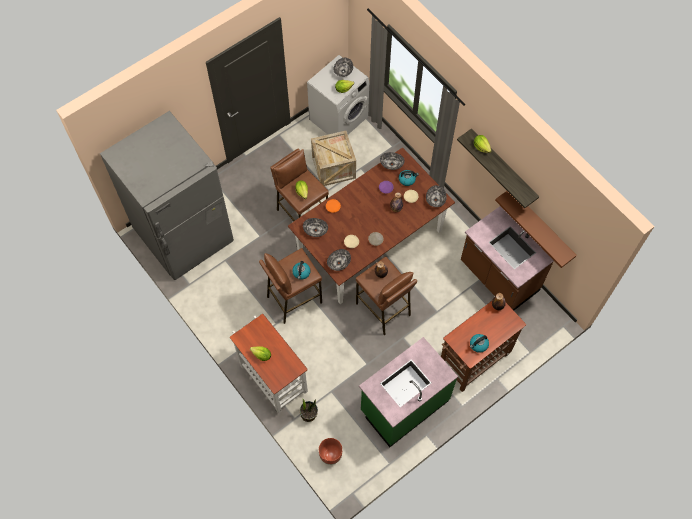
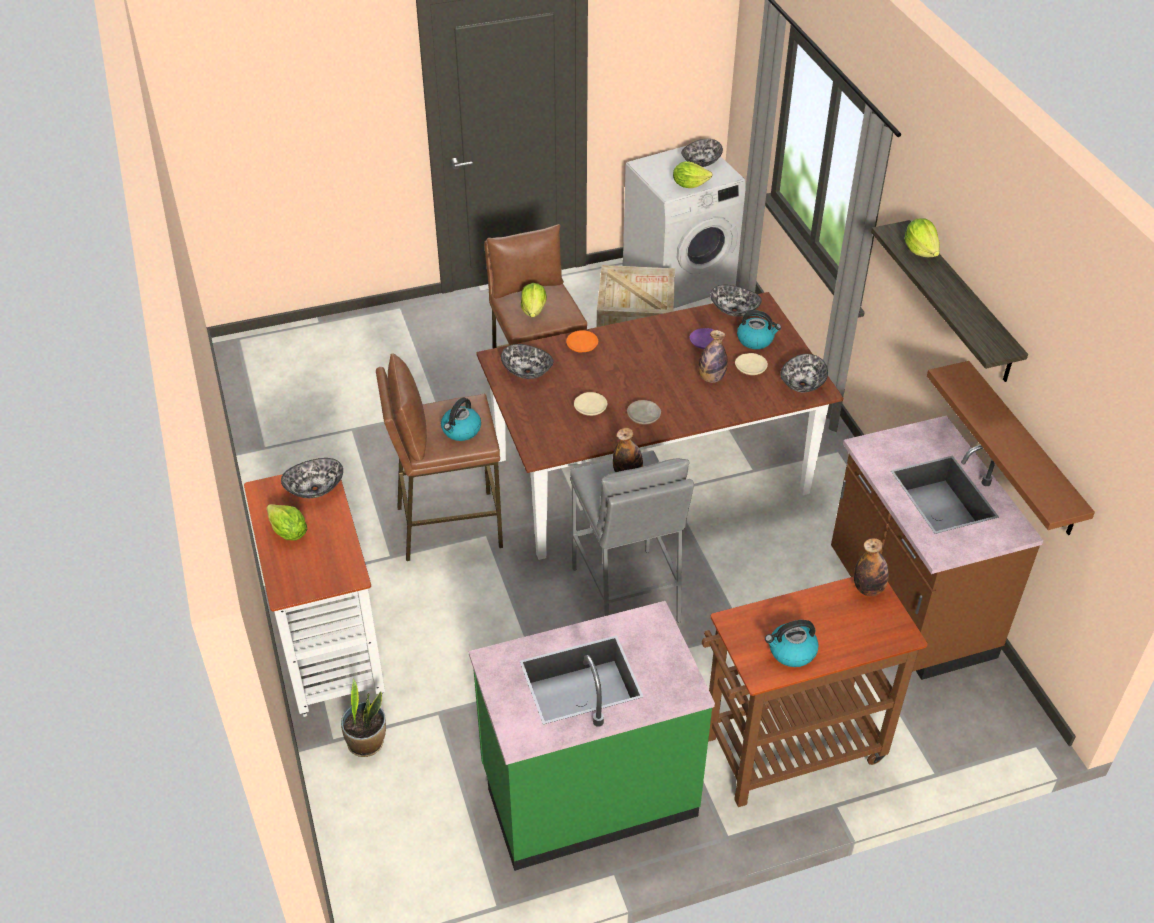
camera: 20 degrees right, 20 degrees down
grey fridge [100,111,234,280] -> none
brown planter [319,438,342,465] -> none
bowl [327,249,351,271] -> bowl moved to [281,458,343,498]
brown stool [356,257,417,335] -> grey stool [570,450,694,623]

